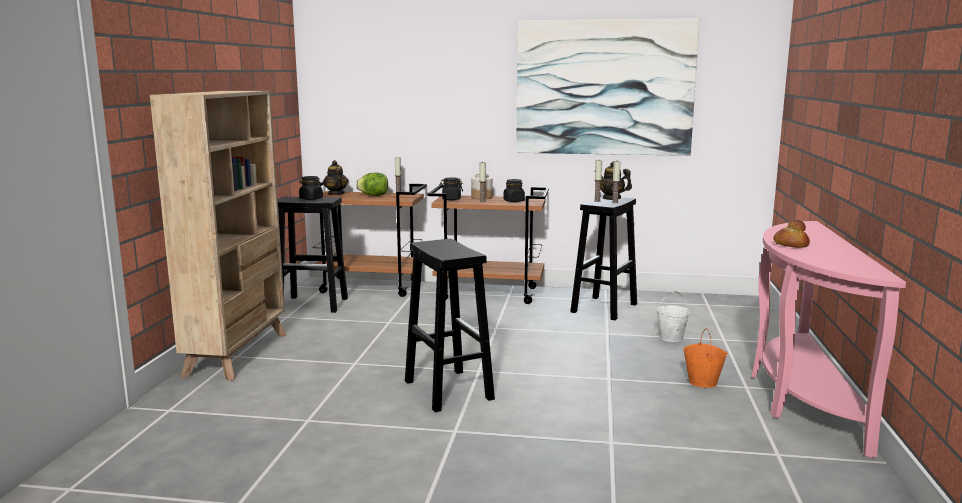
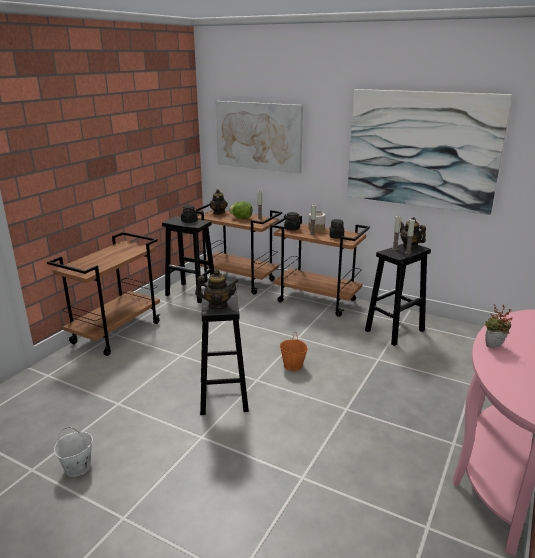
camera: 20 degrees right, 10 degrees up
beige bookcase [150,91,286,381] -> brown cart [47,232,160,356]
white bucket [656,291,690,342] -> white bucket moved to [54,427,93,477]
orange bucket [683,328,728,388] -> orange bucket moved to [280,333,308,371]
bread [774,220,810,248] -> potted plant [485,305,513,348]
none -> teapot [195,269,239,310]
none -> picture [216,101,303,174]

